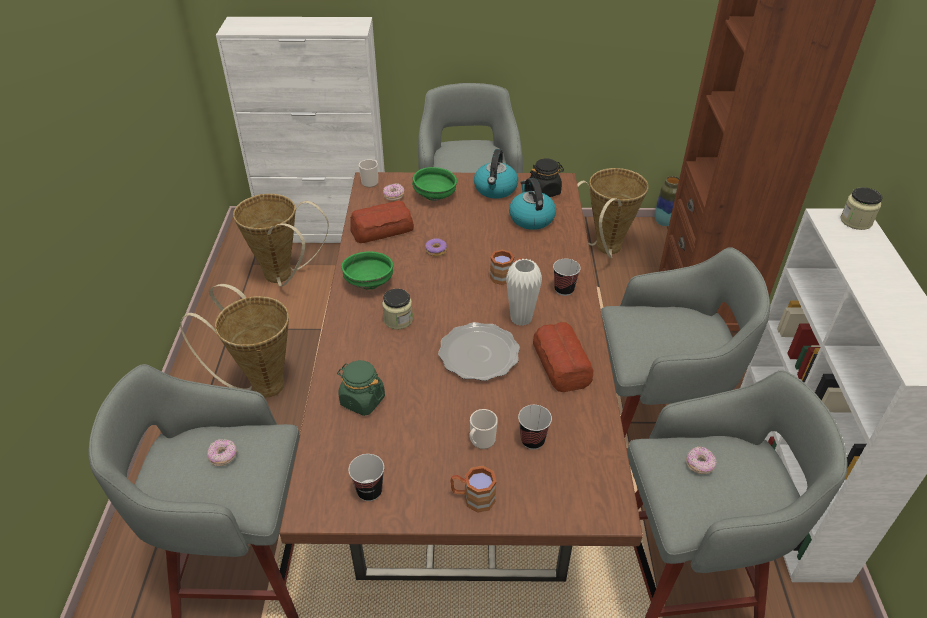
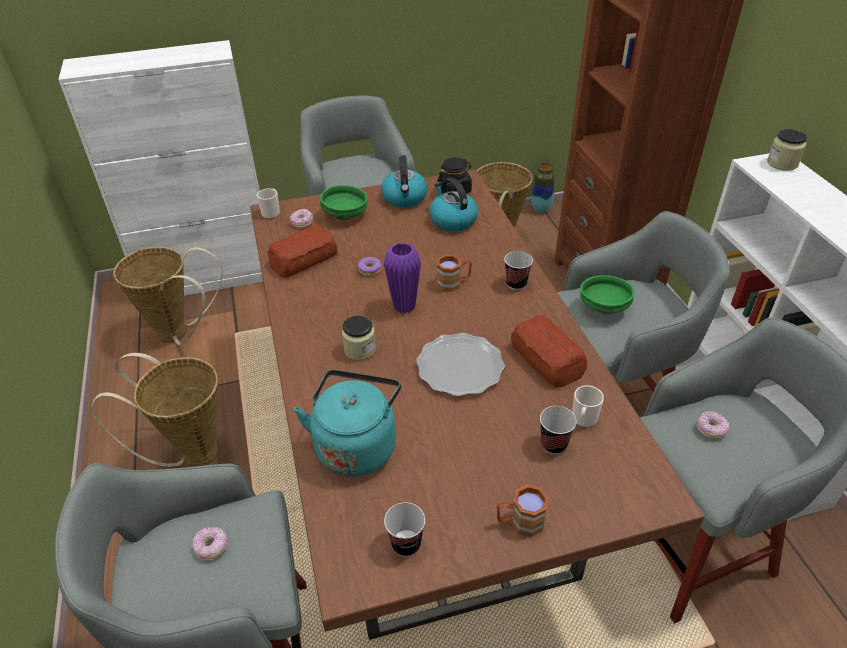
camera: 15 degrees left, 0 degrees up
green jar [337,360,385,416] -> turquoise kettle [294,370,401,477]
green bowl [341,251,393,290] -> green bowl moved to [580,275,634,314]
mug [469,409,498,449] -> mug moved to [572,385,604,427]
white vase [506,259,542,326] -> none
none -> purple vase [384,242,421,313]

